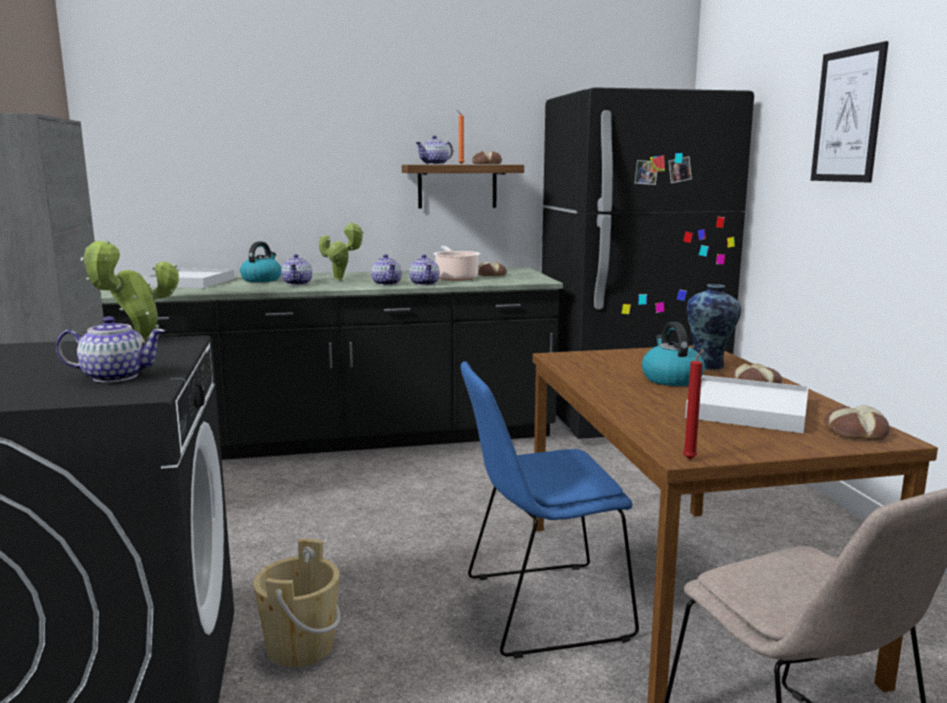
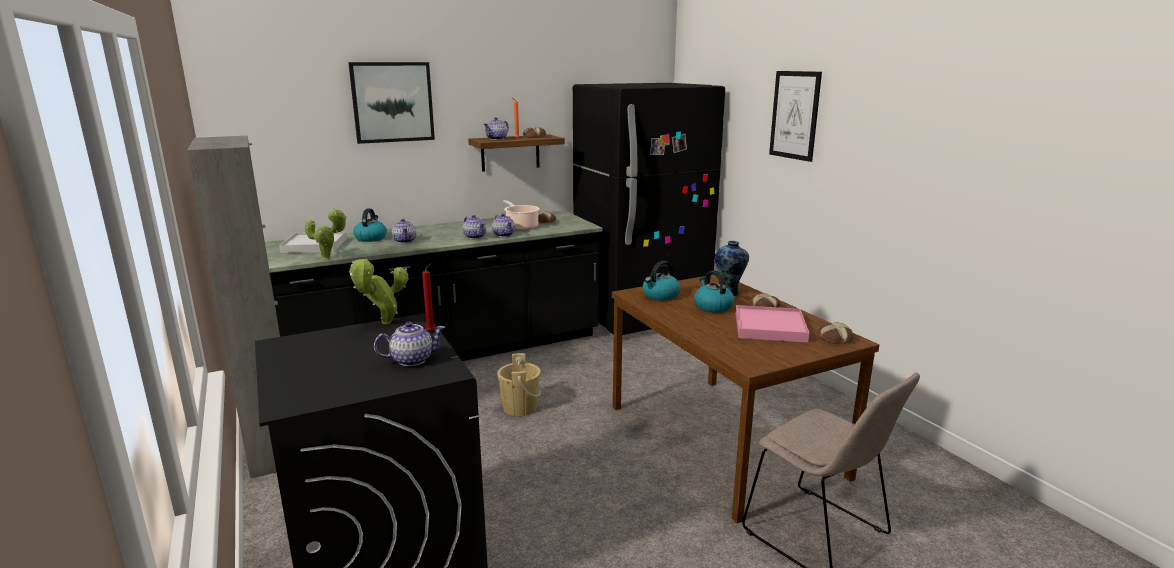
camera: 15 degrees left, 5 degrees up
beige bucket [253,539,341,667] -> beige bucket moved to [497,353,541,416]
potted plant [319,222,364,281] -> potted plant moved to [305,208,347,259]
blue chair [461,361,639,659] -> none
red candle [683,349,705,459] -> red candle moved to [422,263,435,332]
white tray [685,375,809,433] -> pink tray [736,305,809,343]
none -> picture [348,62,435,144]
none -> kettle [643,261,680,301]

